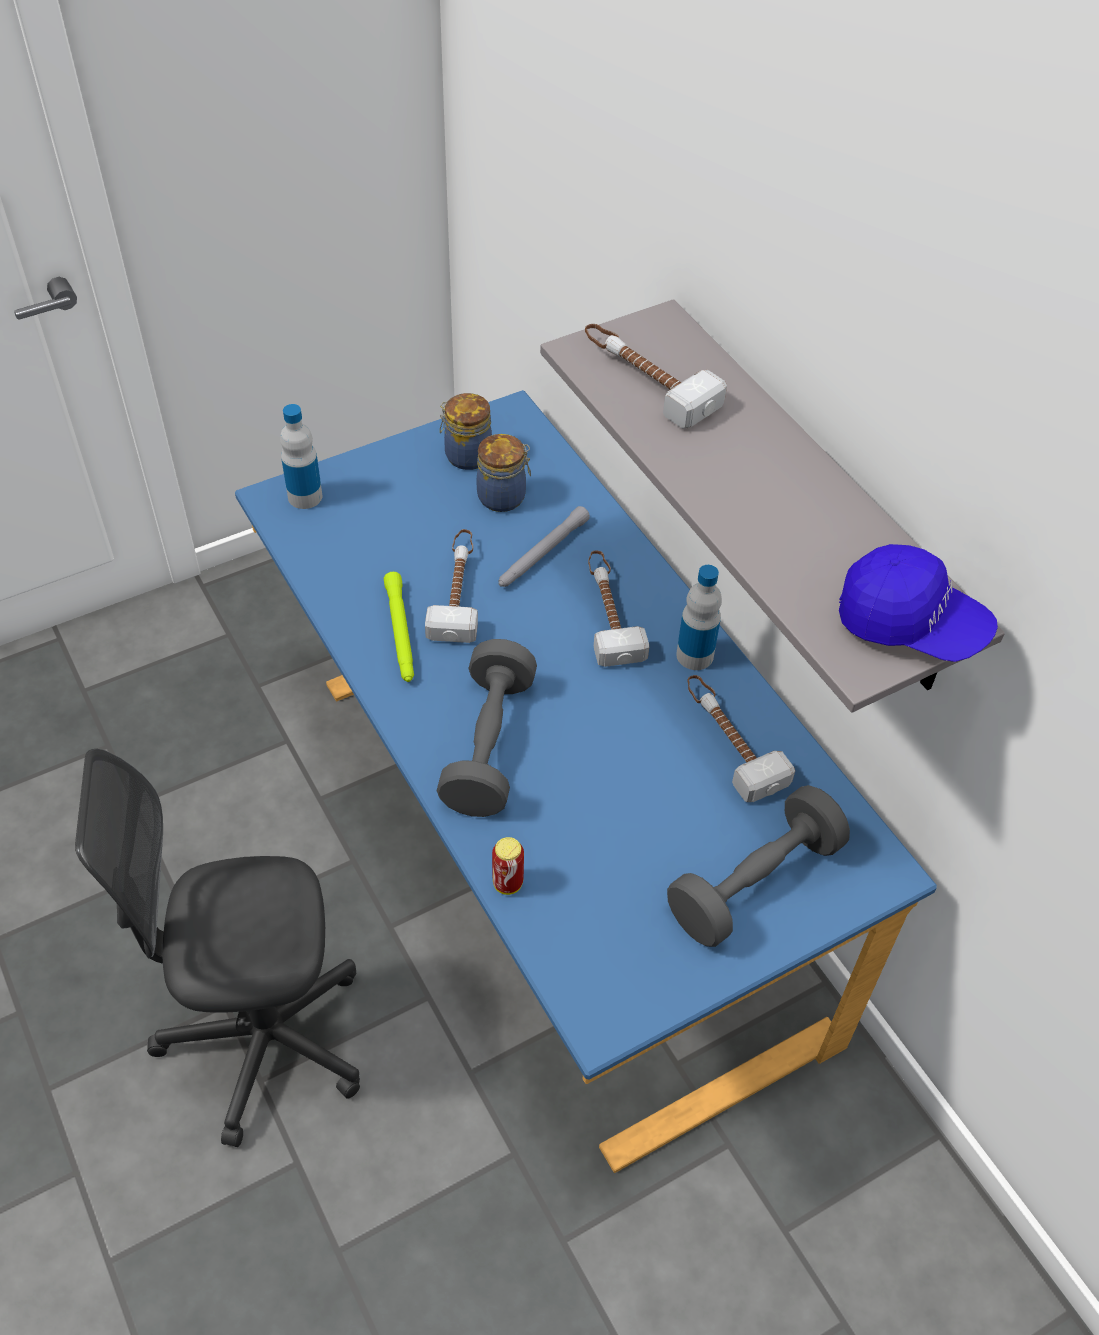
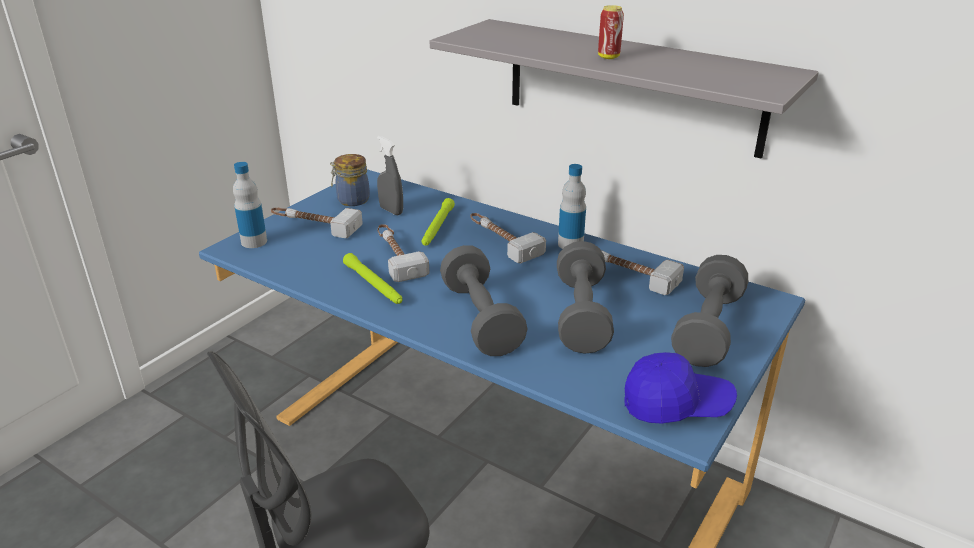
camera: 25 degrees left, 20 degrees down
jar [477,434,531,512] -> grey spray bottle [377,136,403,215]
can [492,837,524,895] -> can moved to [598,5,624,59]
grey flashlight [499,506,590,587] -> green flashlight [421,198,455,246]
hammer [585,324,727,429] -> hammer moved to [271,207,363,238]
blue cap [839,544,998,662] -> blue cap moved to [624,352,737,424]
none -> grey dumbbell [557,241,614,354]

